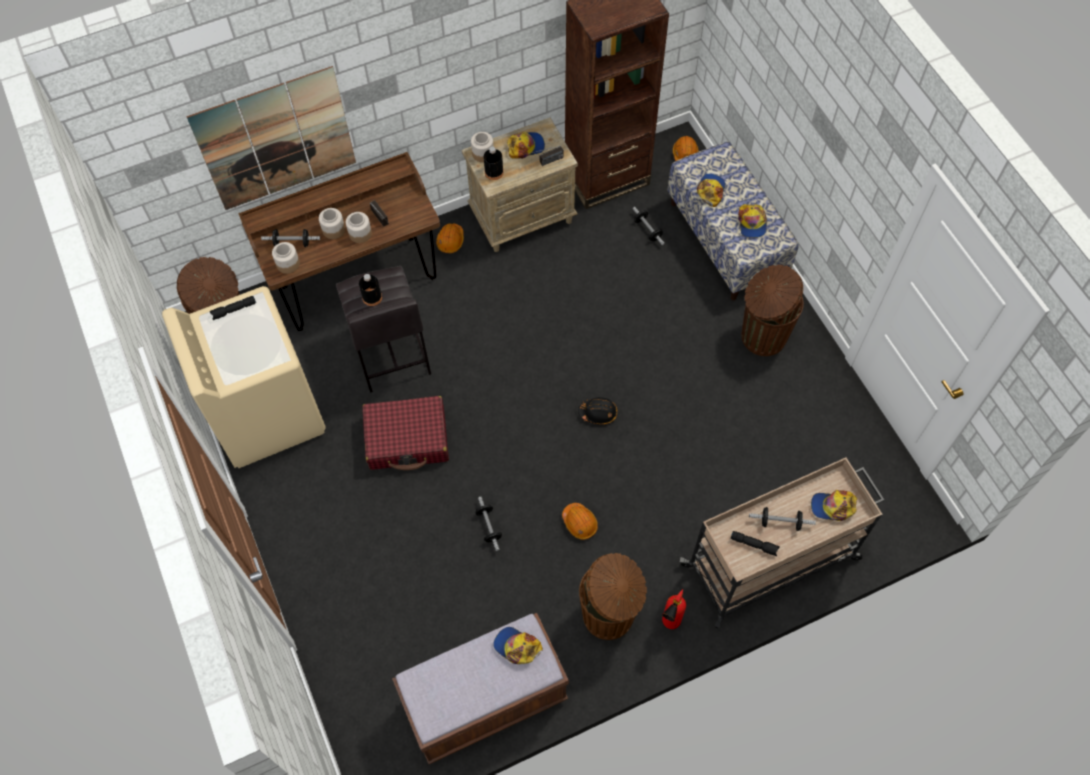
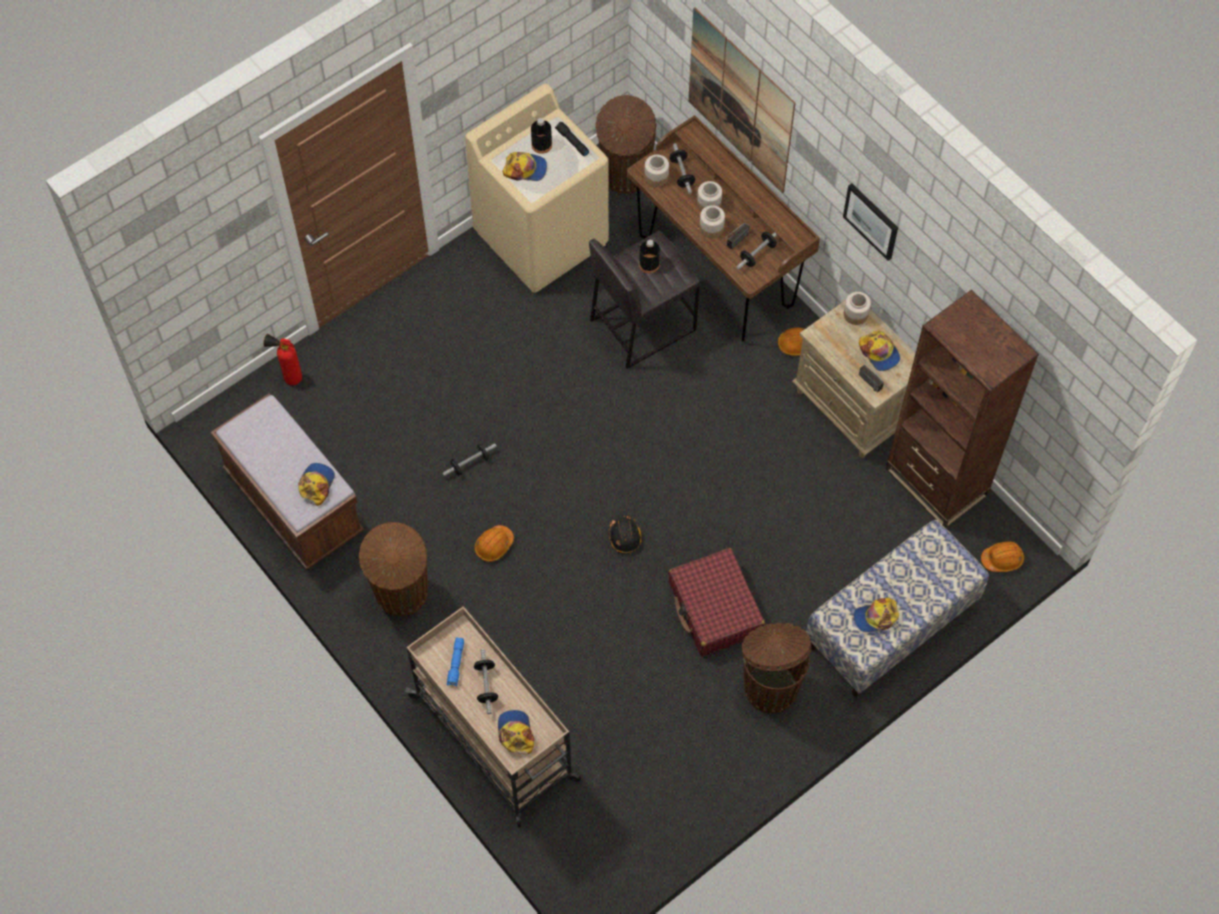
camera: 75 degrees right, 0 degrees up
red suitcase [362,396,449,470] -> red suitcase moved to [668,548,765,657]
black bottle [484,147,504,180] -> black bottle moved to [531,118,552,154]
dumbbell [633,207,665,245] -> dumbbell moved to [736,232,777,270]
fire extinguisher [662,589,686,629] -> fire extinguisher moved to [263,334,302,385]
cap [697,174,726,207] -> cap moved to [502,152,547,181]
black flashlight [730,531,780,556] -> blue flashlight [447,637,464,687]
none -> picture [843,183,898,261]

